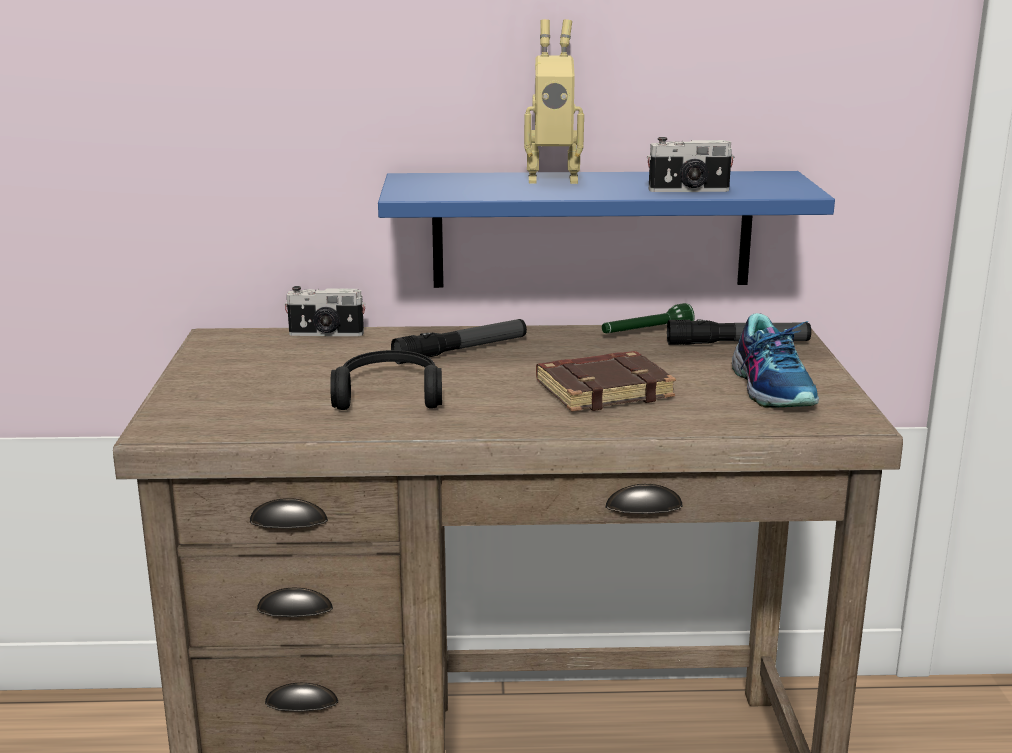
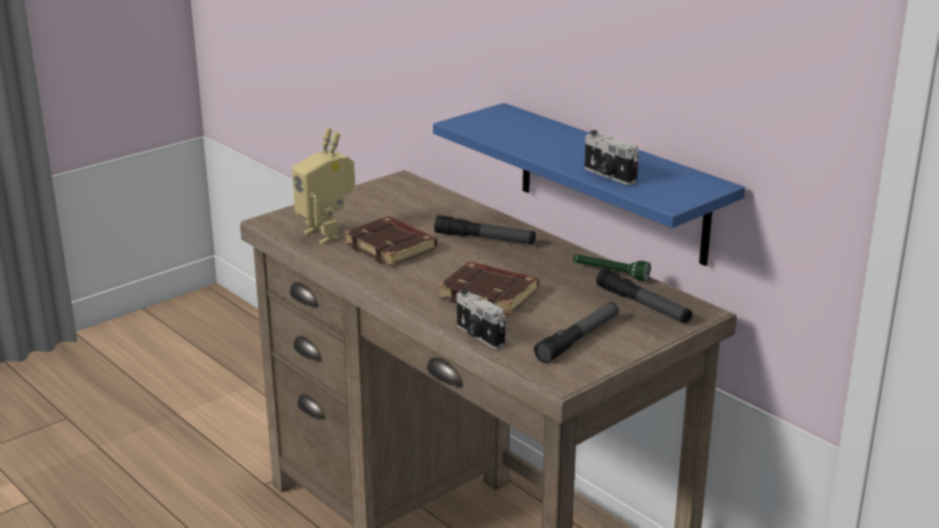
camera: 50 degrees right, 5 degrees up
camera [285,286,366,336] -> camera moved to [457,289,505,349]
black headphones [330,350,442,410] -> brown book [343,216,437,266]
toy robot [524,19,584,184] -> toy robot moved to [292,128,355,244]
shoe [732,313,819,408] -> flashlight [534,302,619,363]

